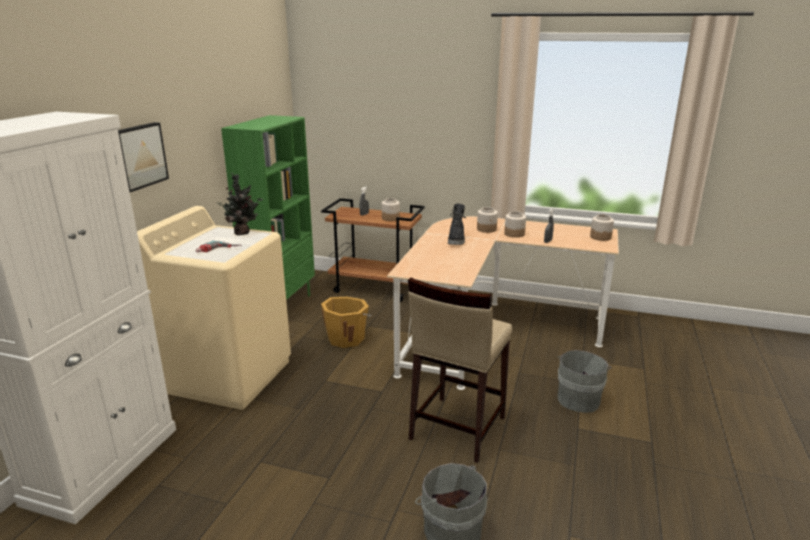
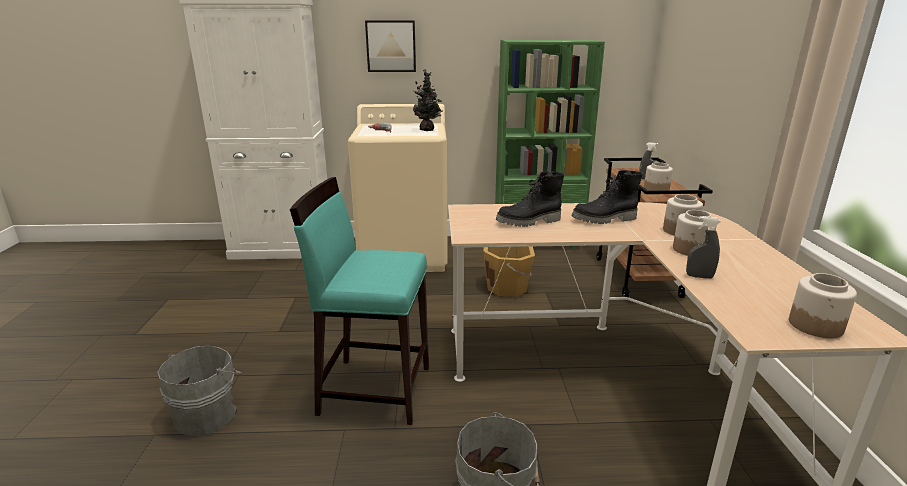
camera: 70 degrees right, 0 degrees up
beige stool [408,277,512,463] -> turquoise stool [290,177,429,425]
none -> black boot [496,171,564,227]

